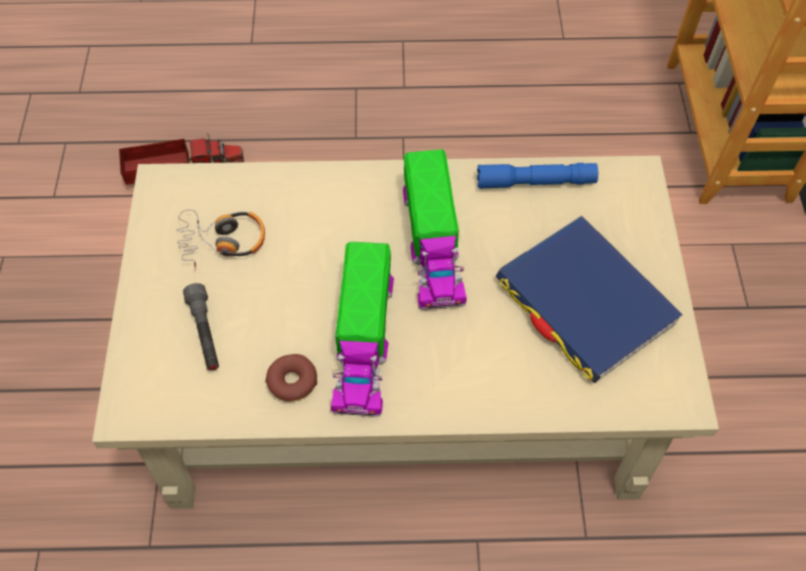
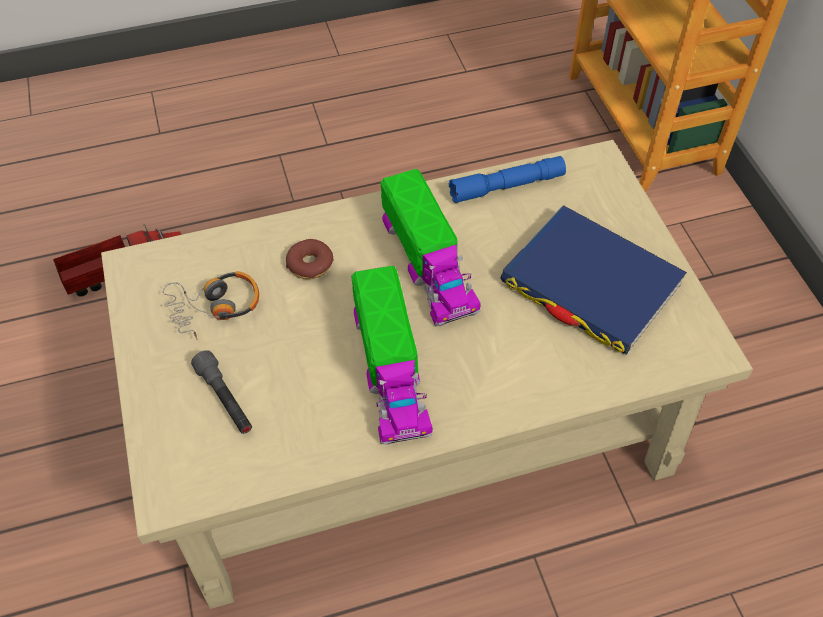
camera: 15 degrees left, 5 degrees down
donut [265,354,317,402] -> donut moved to [286,239,334,279]

